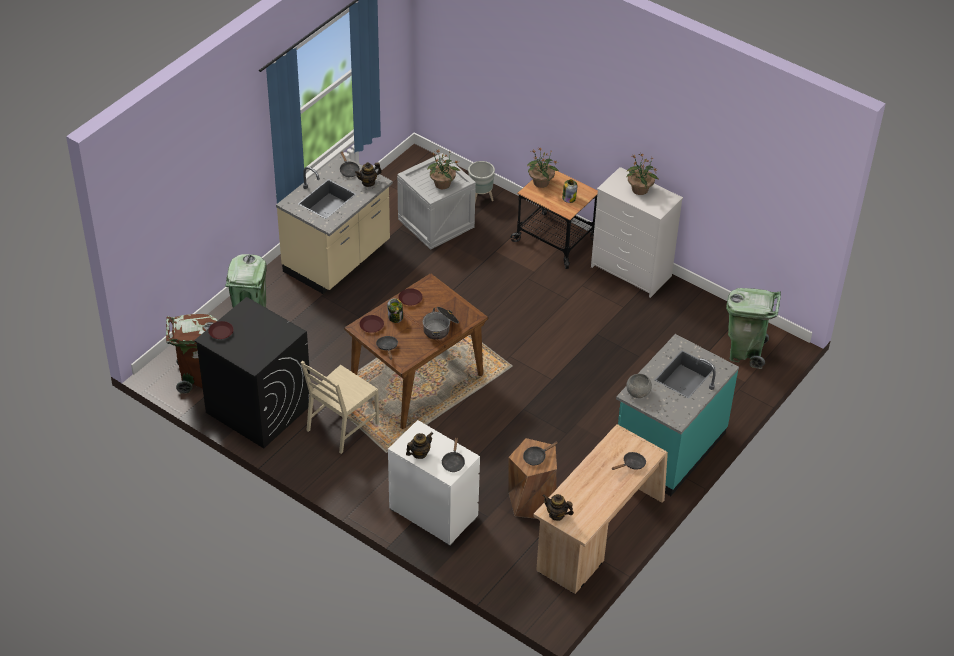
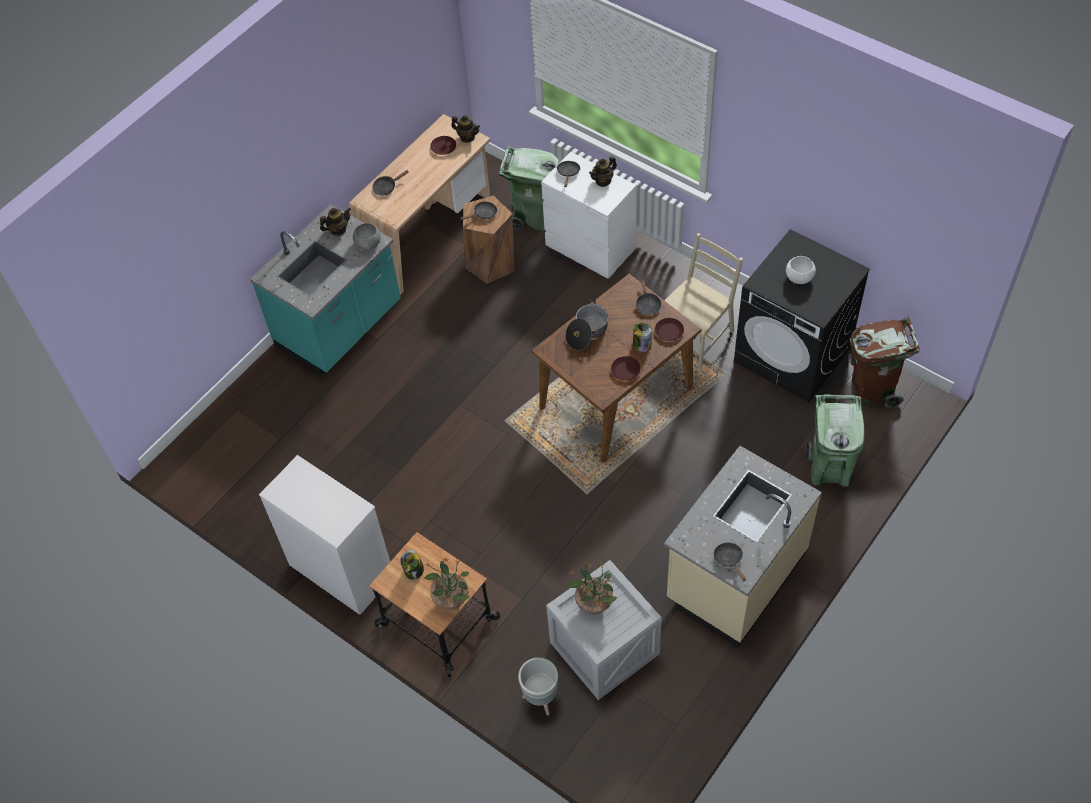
camera: 175 degrees left, 10 degrees up
brown plate [208,321,234,339] -> brown plate moved to [430,136,456,155]
teapot [355,162,382,187] -> teapot moved to [320,208,351,235]
potted plant [626,153,658,195] -> none
green trash can [726,288,781,369] -> green trash can moved to [499,146,559,231]
none -> white bowl [786,256,816,284]

